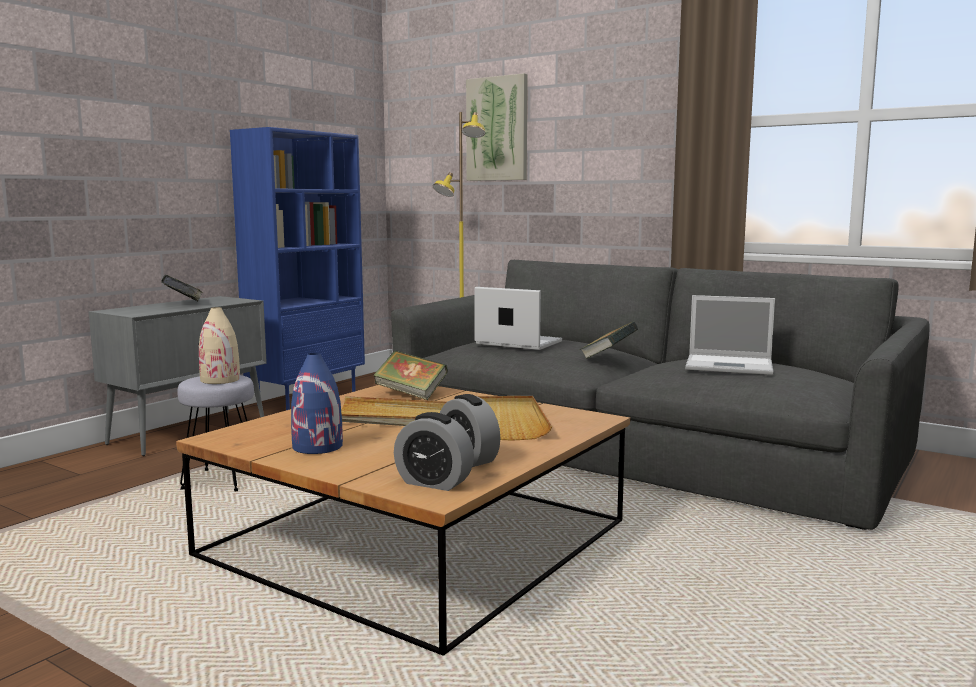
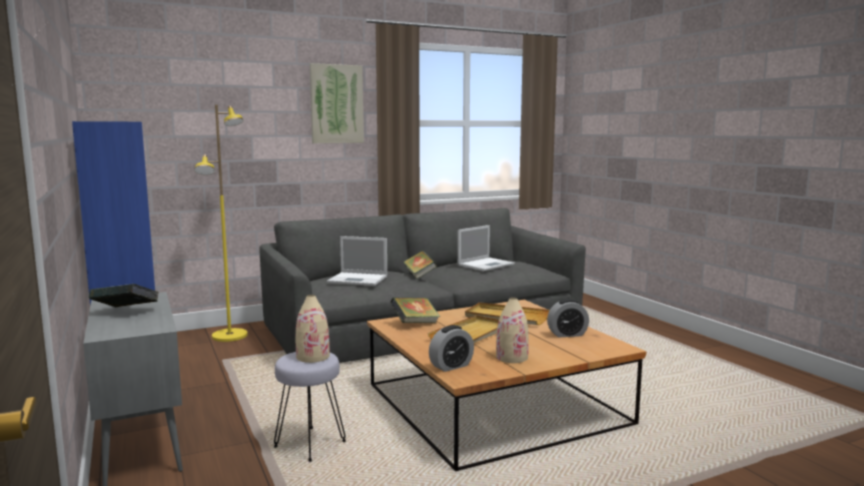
camera: 60 degrees left, 0 degrees up
blue vase [291,353,343,454] -> beige vase [496,297,529,363]
alarm clock [394,412,474,491] -> alarm clock moved to [429,325,474,372]
picture [466,73,528,181] -> picture moved to [310,63,364,143]
laptop [474,287,562,350] -> laptop turned 135 degrees counterclockwise [327,236,387,286]

